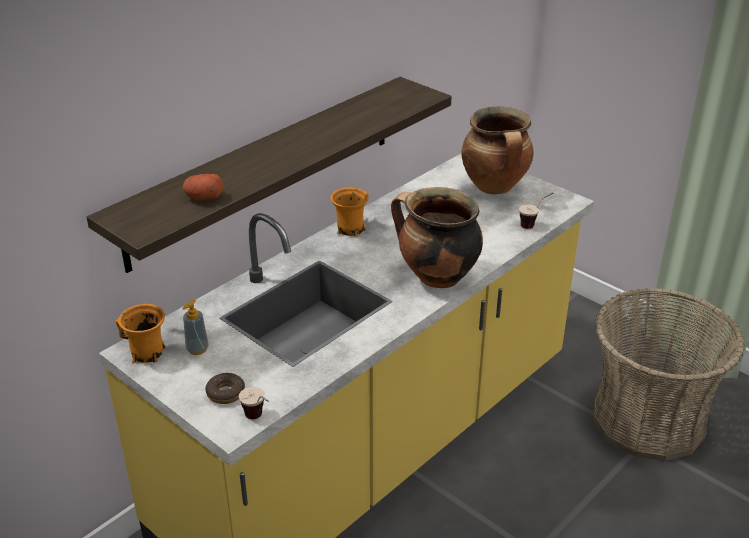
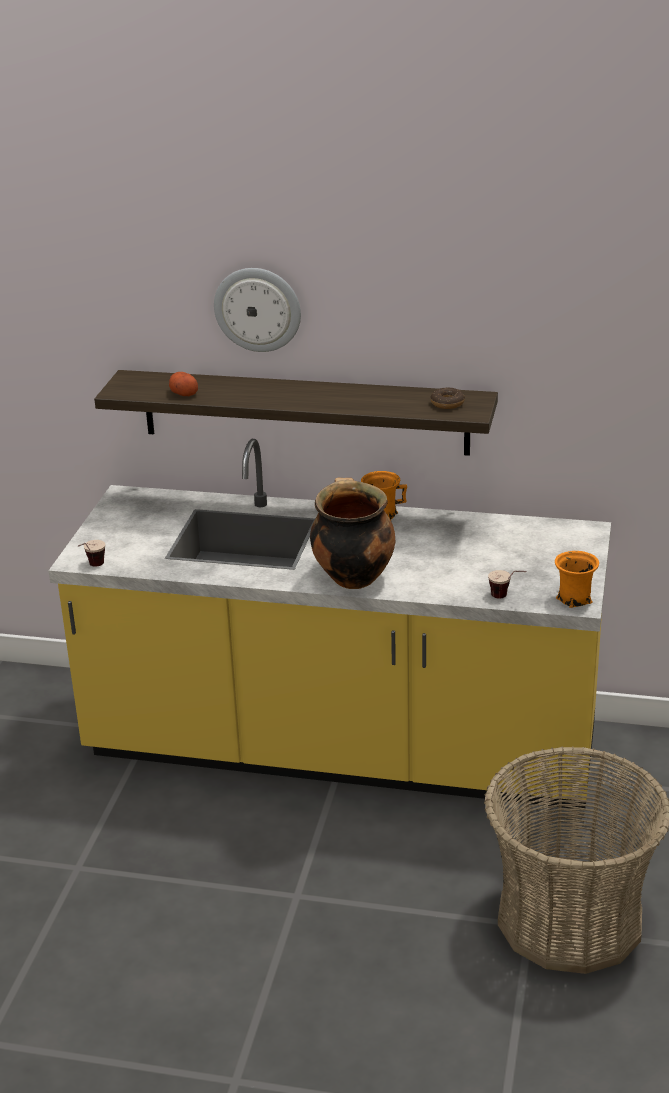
camera: 60 degrees right, 5 degrees down
orange mug [115,304,166,363] -> orange mug moved to [555,551,599,608]
soap dispenser [182,299,209,355] -> none
donut [205,373,245,404] -> donut moved to [430,387,465,409]
cooking pot [462,106,533,194] -> none
none -> wall clock [214,268,301,352]

